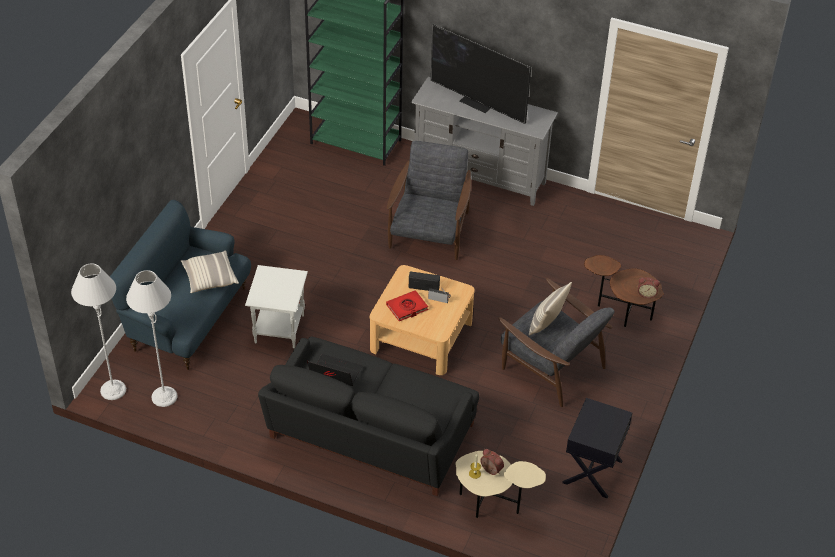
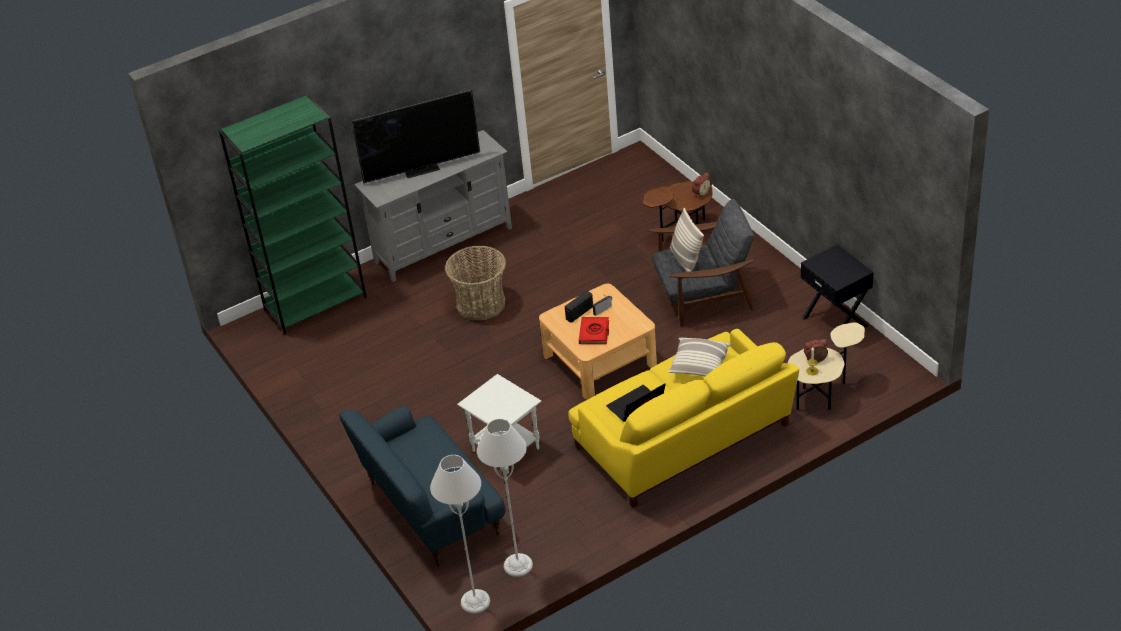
camera: 50 degrees left, 5 degrees down
pillow [181,251,239,293] -> pillow moved to [668,338,731,377]
black sofa [258,337,479,496] -> yellow sofa [568,329,799,508]
grey armchair [387,141,471,260] -> basket [445,245,506,320]

